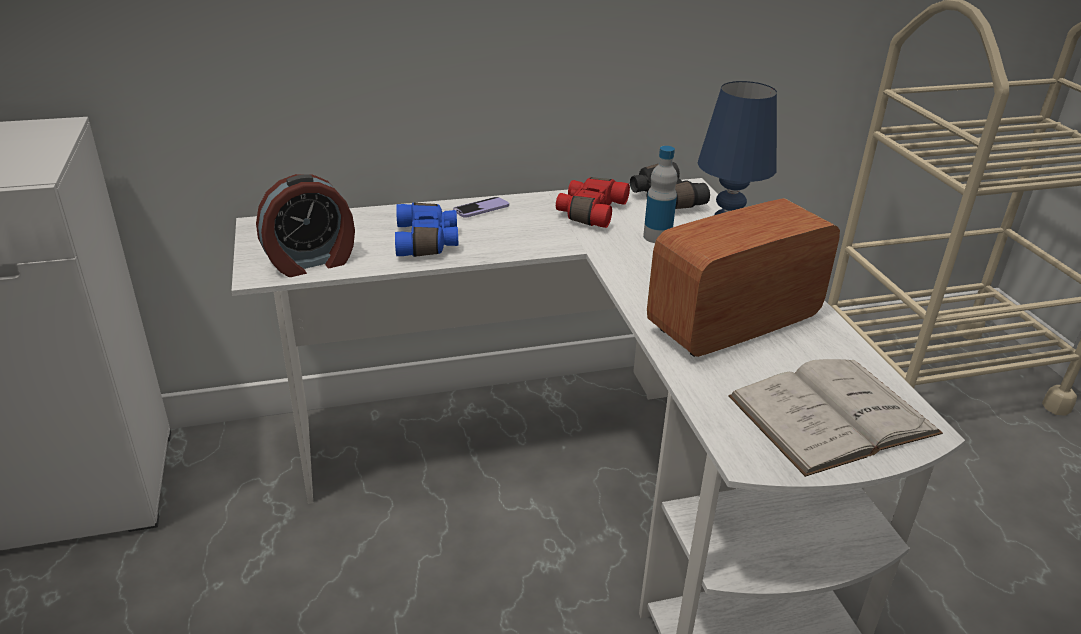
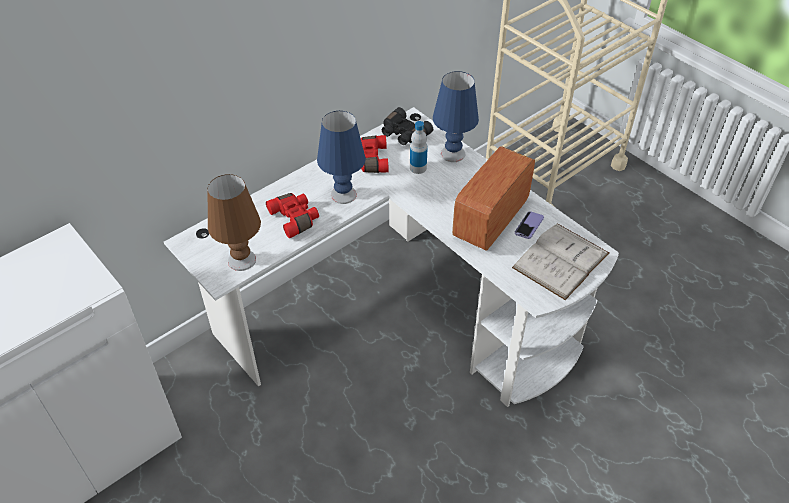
camera: 25 degrees left, 15 degrees up
alarm clock [256,174,355,277] -> brown table lamp [208,174,261,271]
blue binoculars [395,203,458,257] -> red binoculars [266,193,319,238]
phone [453,197,509,218] -> phone moved to [515,211,544,239]
none -> blue table lamp [317,111,366,204]

